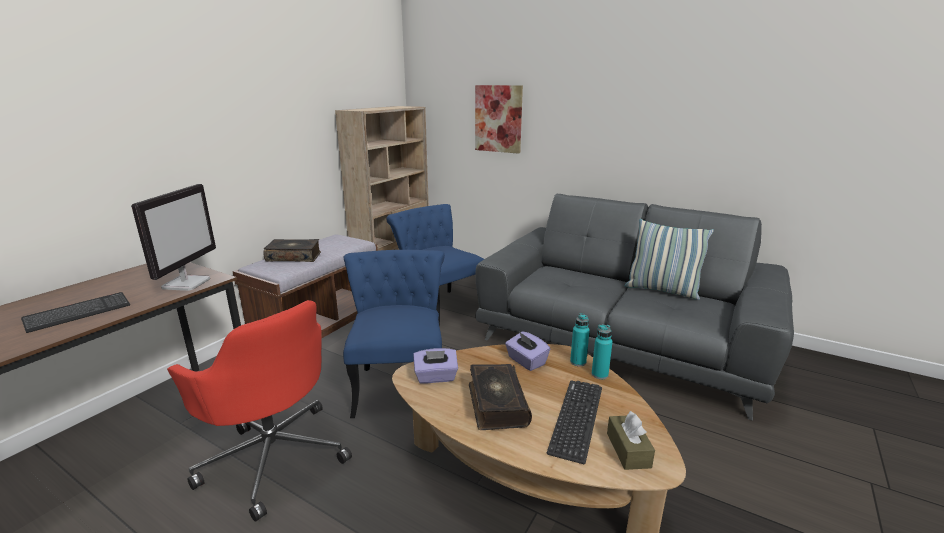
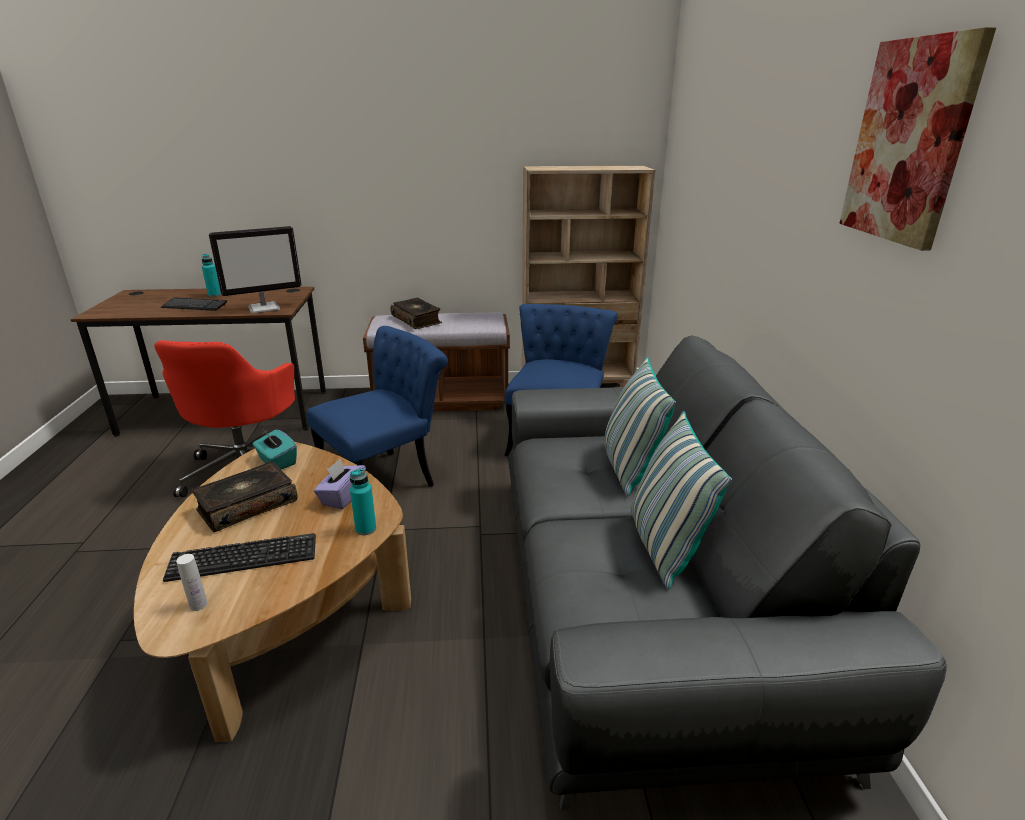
camera: 55 degrees right, 5 degrees up
purple tissue box [413,348,458,384] -> turquoise tissue box [252,430,297,469]
picture [475,85,523,154] -> picture moved to [839,27,996,251]
turquoise bottle [592,325,613,379] -> turquoise bottle moved to [202,254,221,297]
brown tissue box [607,411,655,470] -> white bottle [176,554,208,611]
none -> pillow [604,357,676,496]

